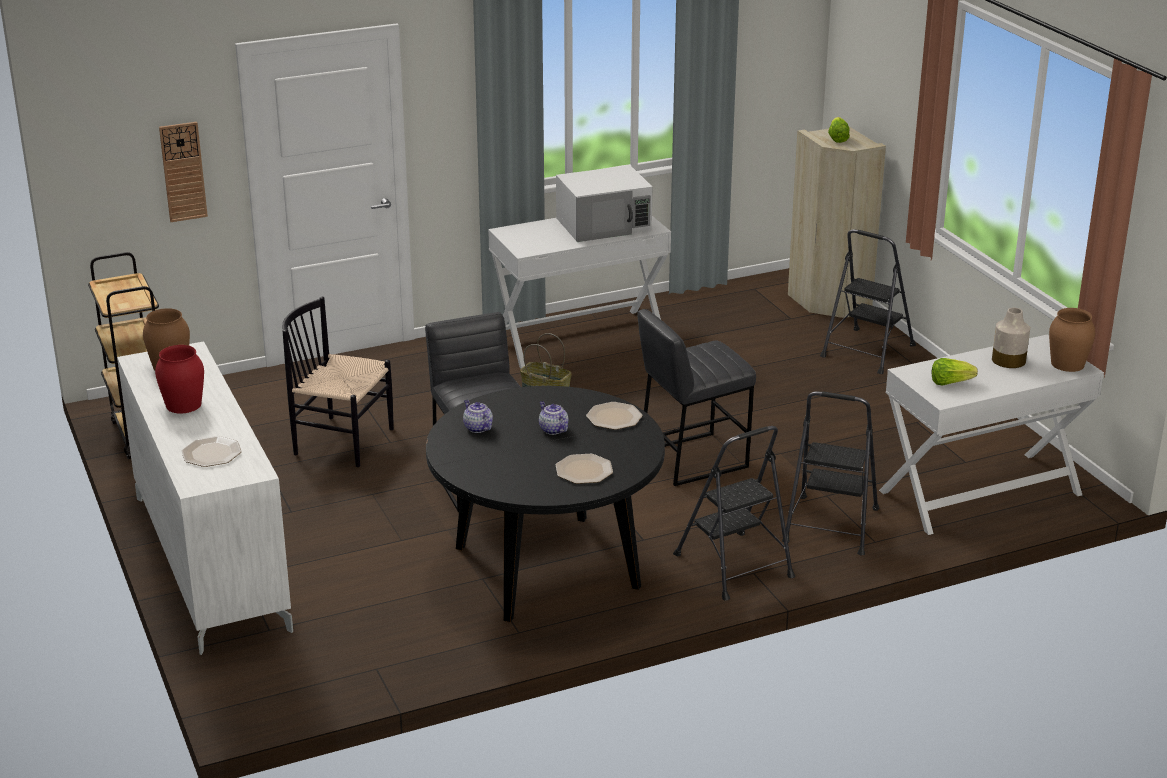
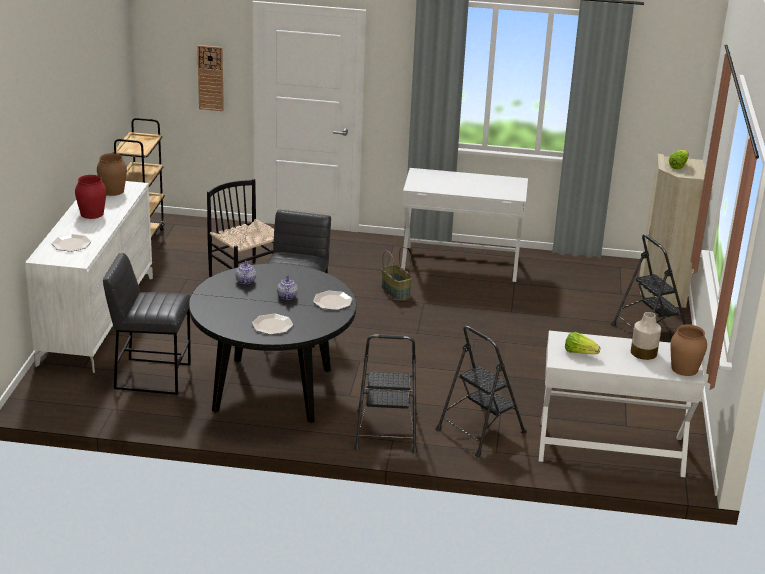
camera: 30 degrees right, 0 degrees up
white microwave [556,165,653,242] -> none
grey stool [637,309,756,486] -> grey stool moved to [103,253,191,395]

